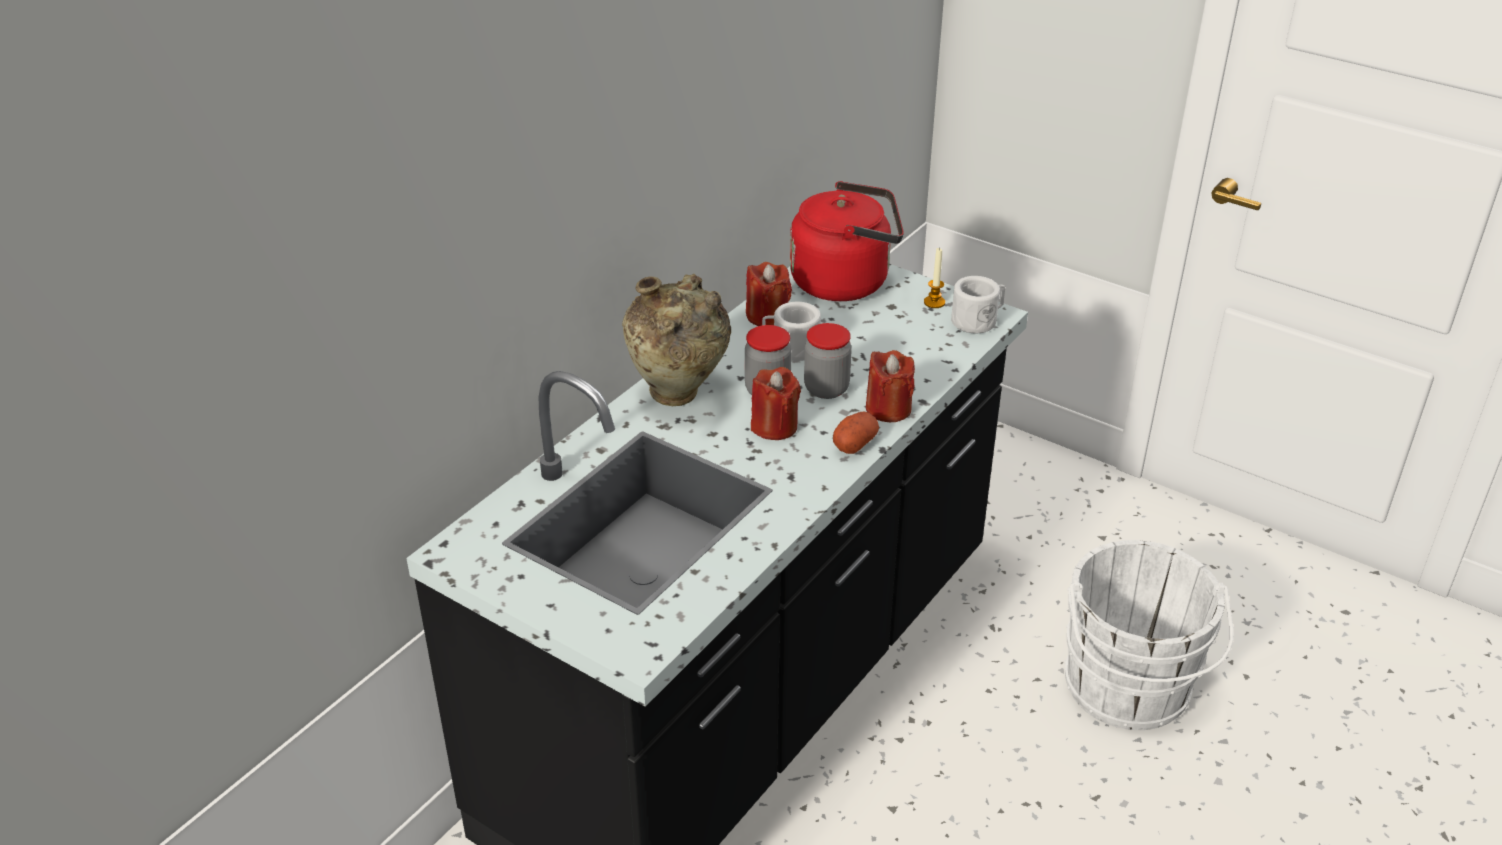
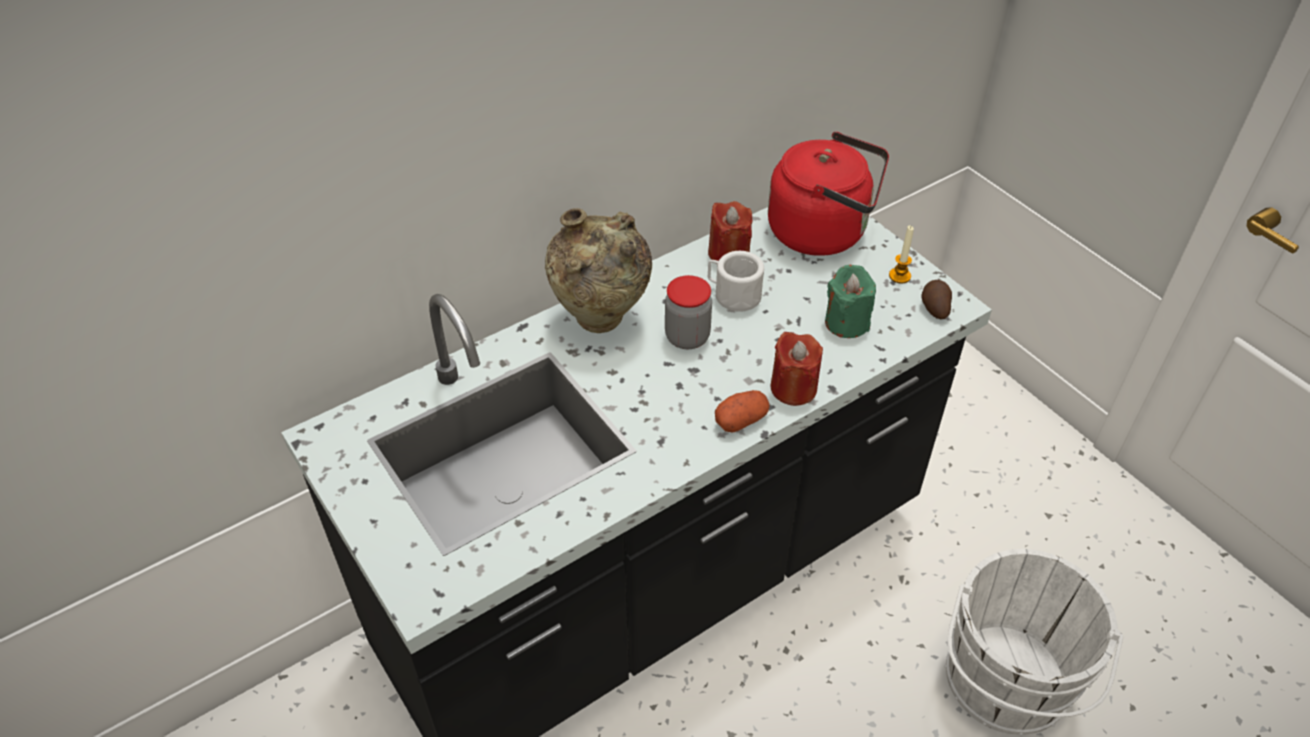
camera: 20 degrees right, 10 degrees up
red candle [751,367,801,440] -> none
jar [804,323,852,399] -> none
white mug [951,276,1005,333] -> potato [921,280,952,319]
none -> green candle [825,265,876,338]

